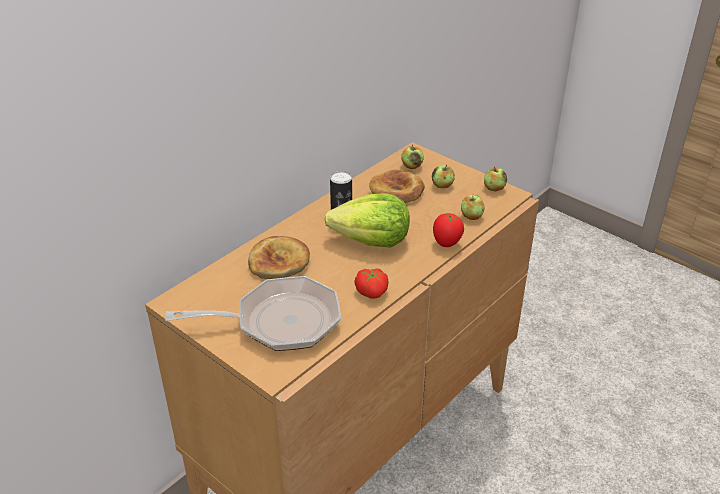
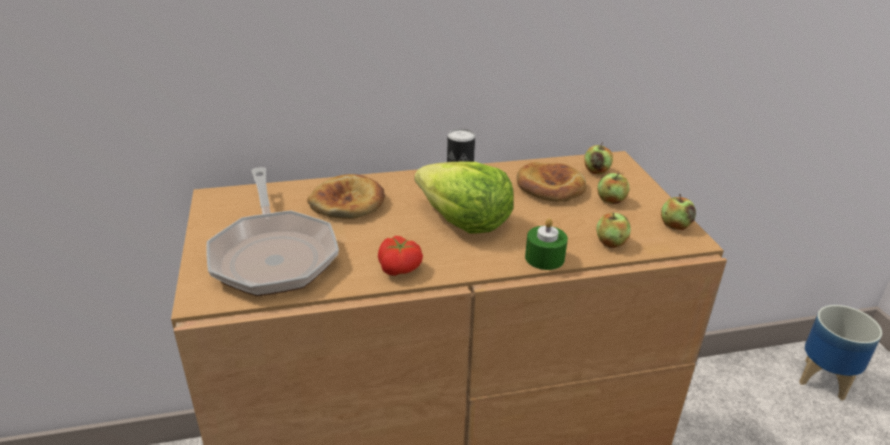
camera: 35 degrees right, 5 degrees down
frying pan [165,276,341,351] -> frying pan turned 45 degrees clockwise [206,167,339,296]
tomato [433,213,464,247] -> green candle [525,218,568,270]
none -> planter [799,305,882,400]

